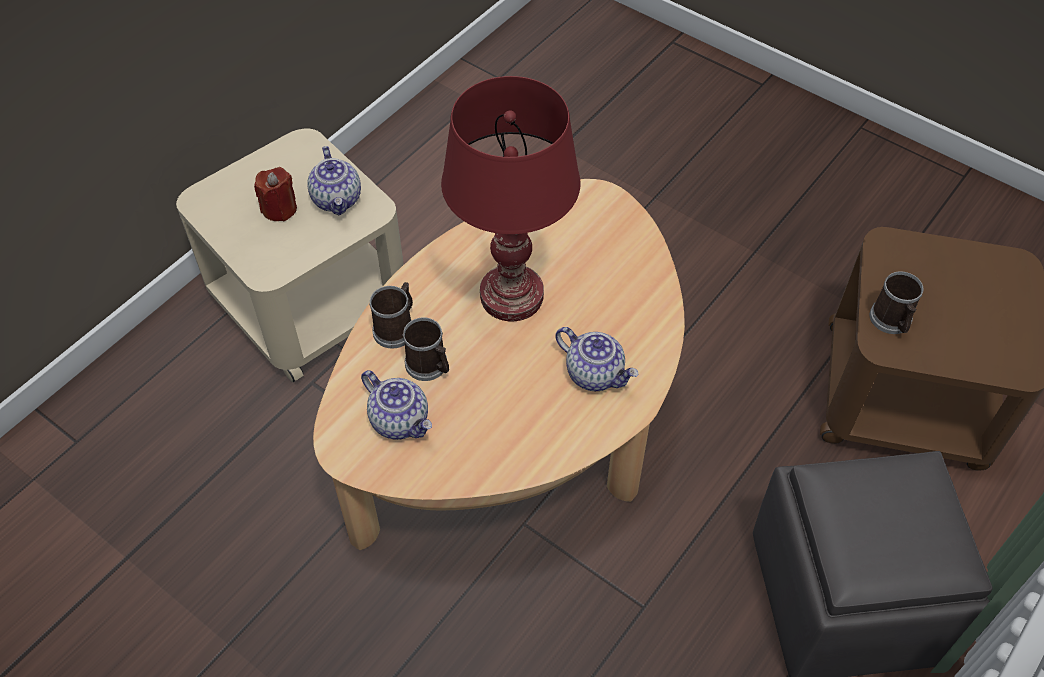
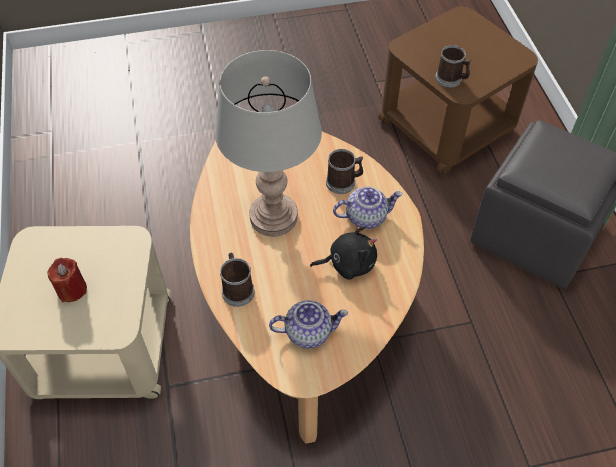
camera: 50 degrees left, 0 degrees up
teapot [307,146,361,216] -> none
mug [402,317,449,381] -> mug moved to [326,149,363,194]
red table lamp [441,76,581,321] -> grey table lamp [215,50,322,237]
none -> black plush toy [310,226,377,279]

